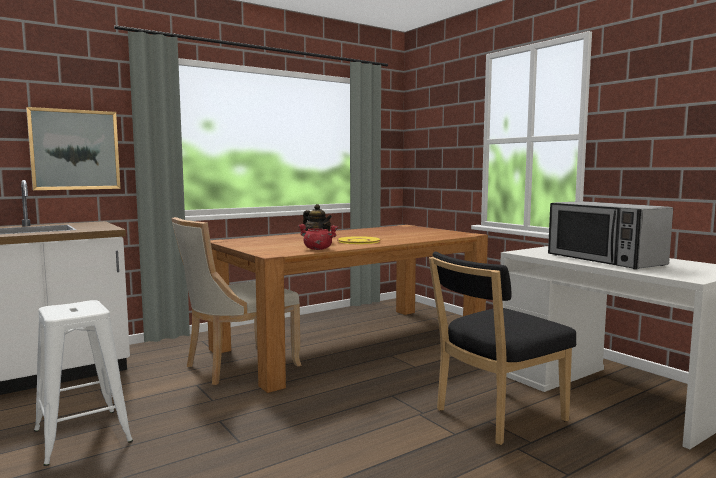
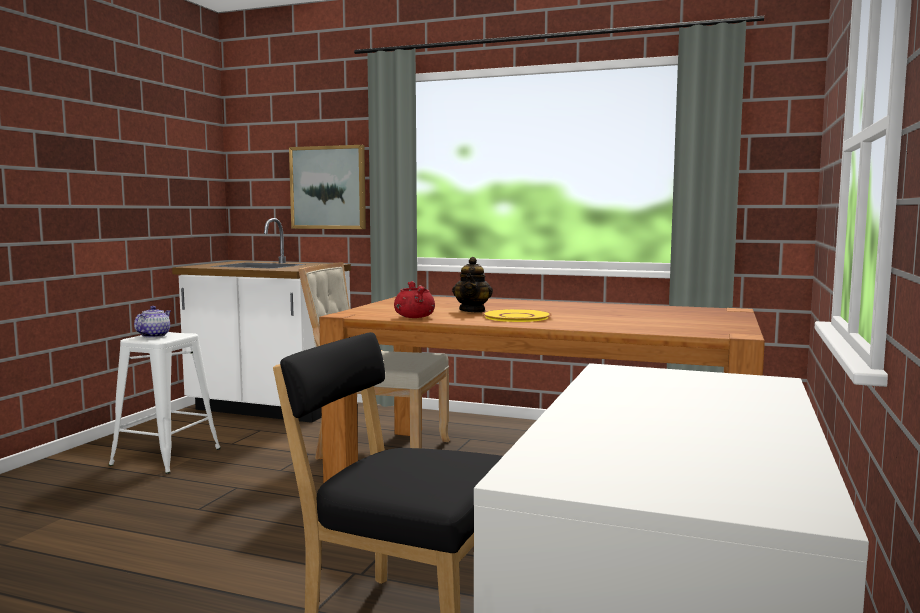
camera: 55 degrees right, 0 degrees up
microwave [548,201,673,270] -> none
none -> teapot [134,306,171,338]

